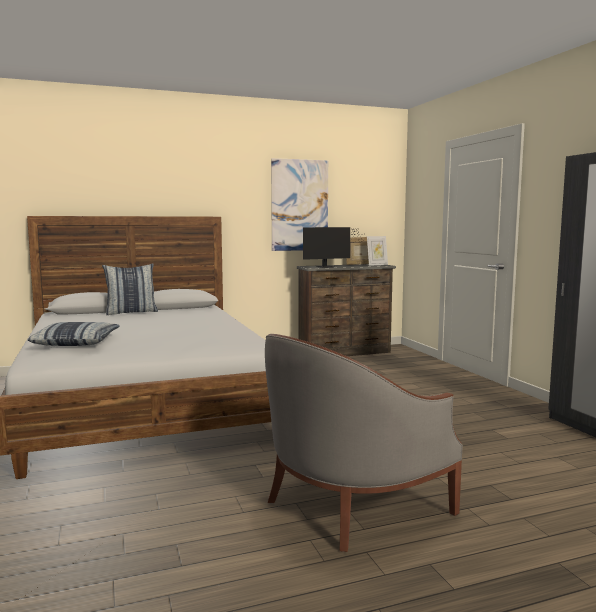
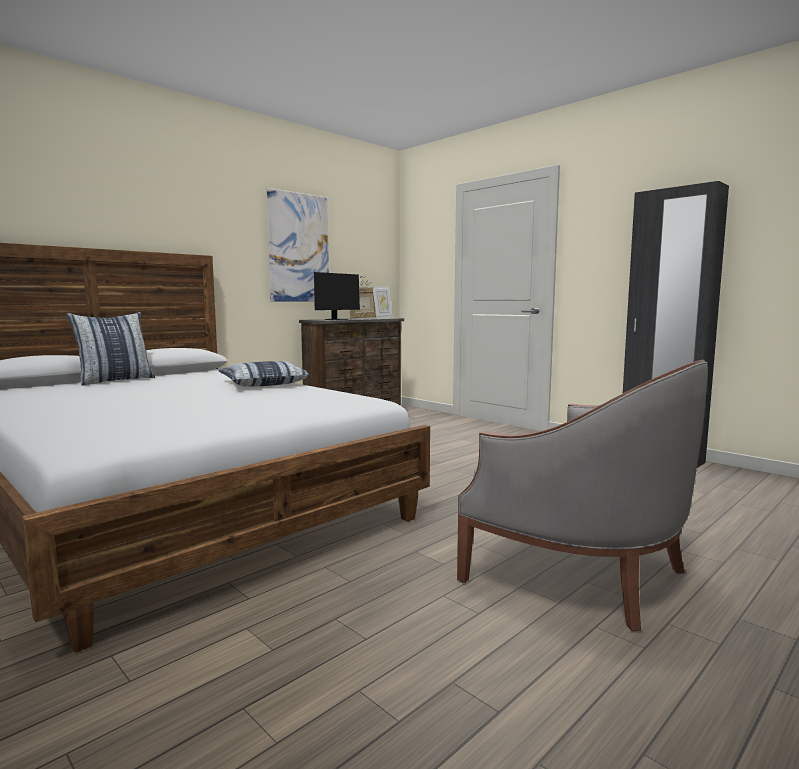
camera: 25 degrees left, 0 degrees up
pillow [28,322,120,346] -> pillow moved to [218,361,310,387]
grey armchair [265,334,463,552] -> grey armchair turned 75 degrees counterclockwise [457,360,708,632]

